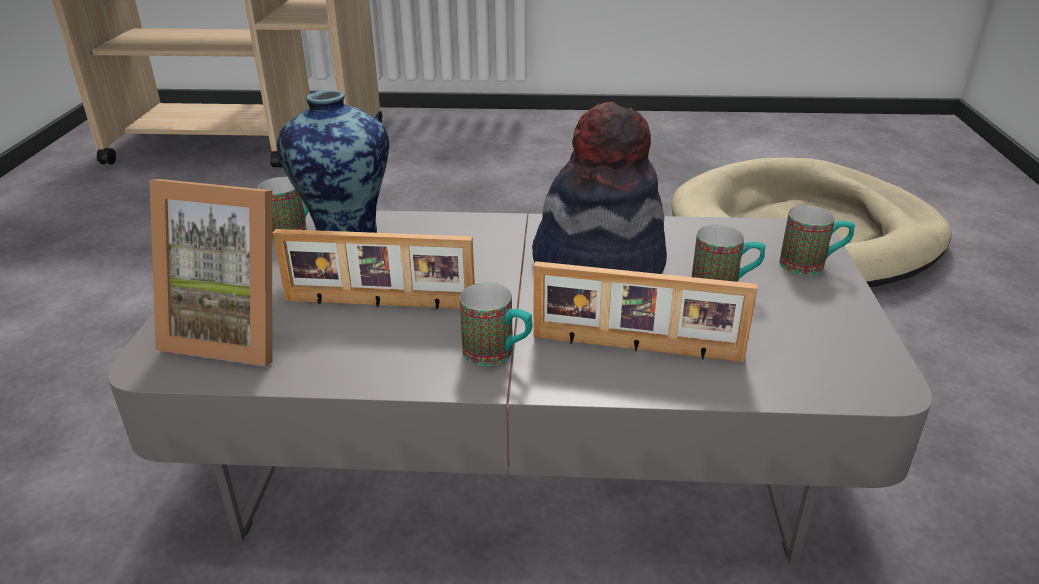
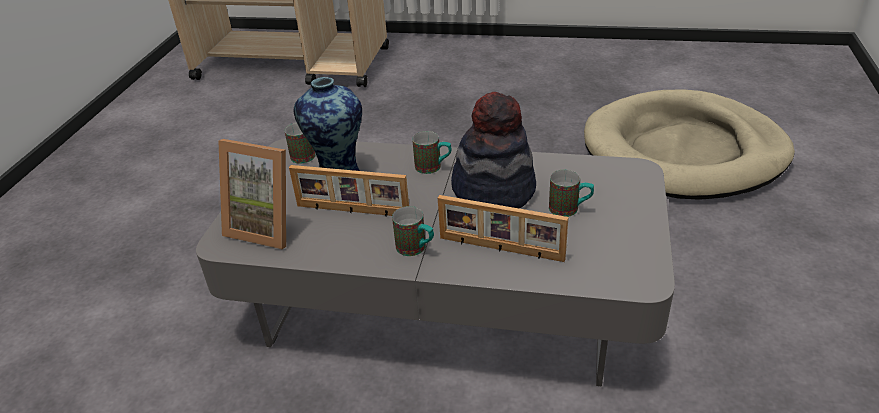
camera: 10 degrees right, 5 degrees up
mug [779,205,855,275] -> mug moved to [412,131,452,174]

